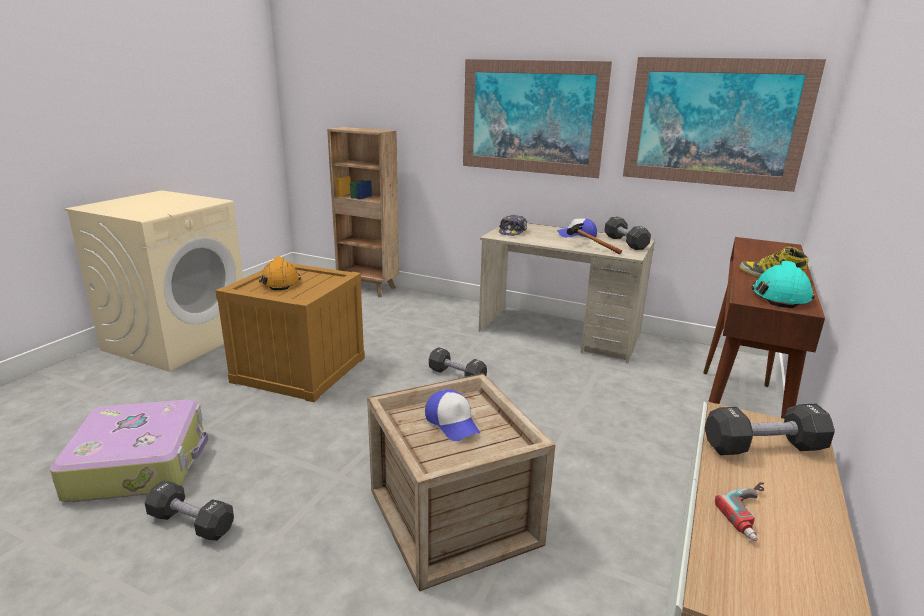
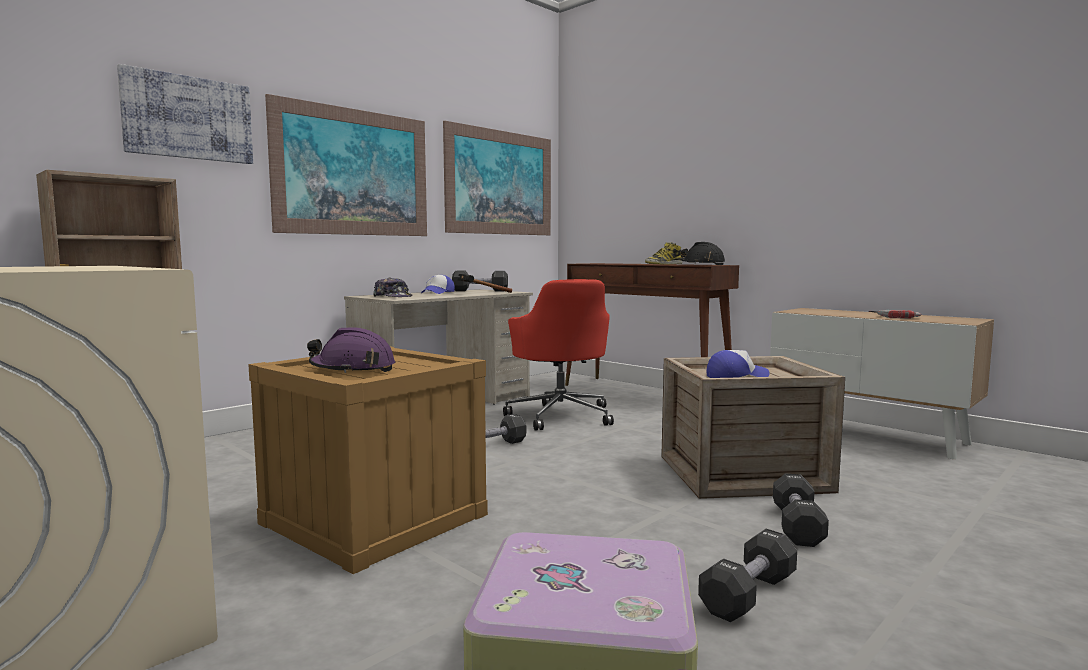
camera: 70 degrees left, 15 degrees down
orange hard hat [259,257,301,290] -> purple hard hat [307,327,395,373]
black dumbbell [705,404,835,455] -> black dumbbell moved to [773,473,829,547]
turquoise hard hat [751,261,815,308] -> black hard hat [680,242,725,265]
none -> picture [117,64,253,164]
none -> red office chair [503,279,614,430]

